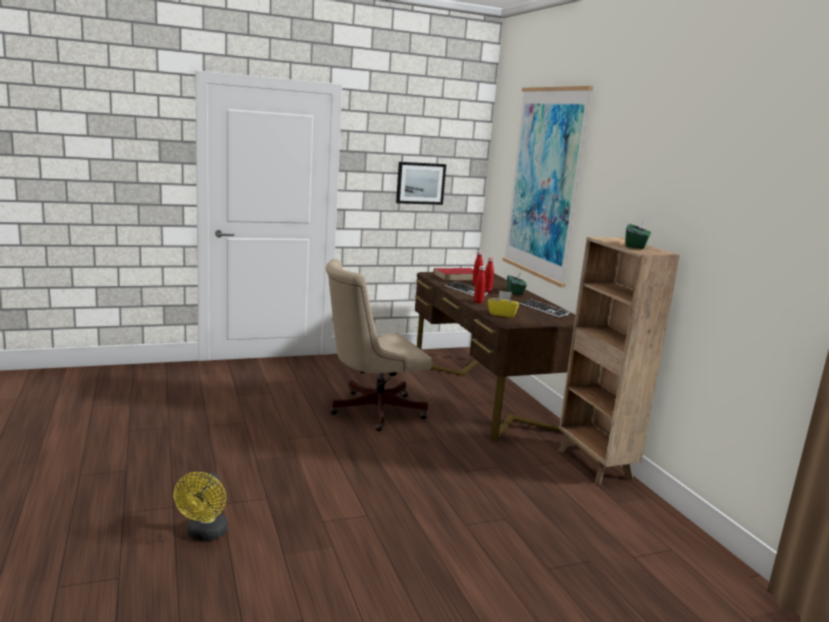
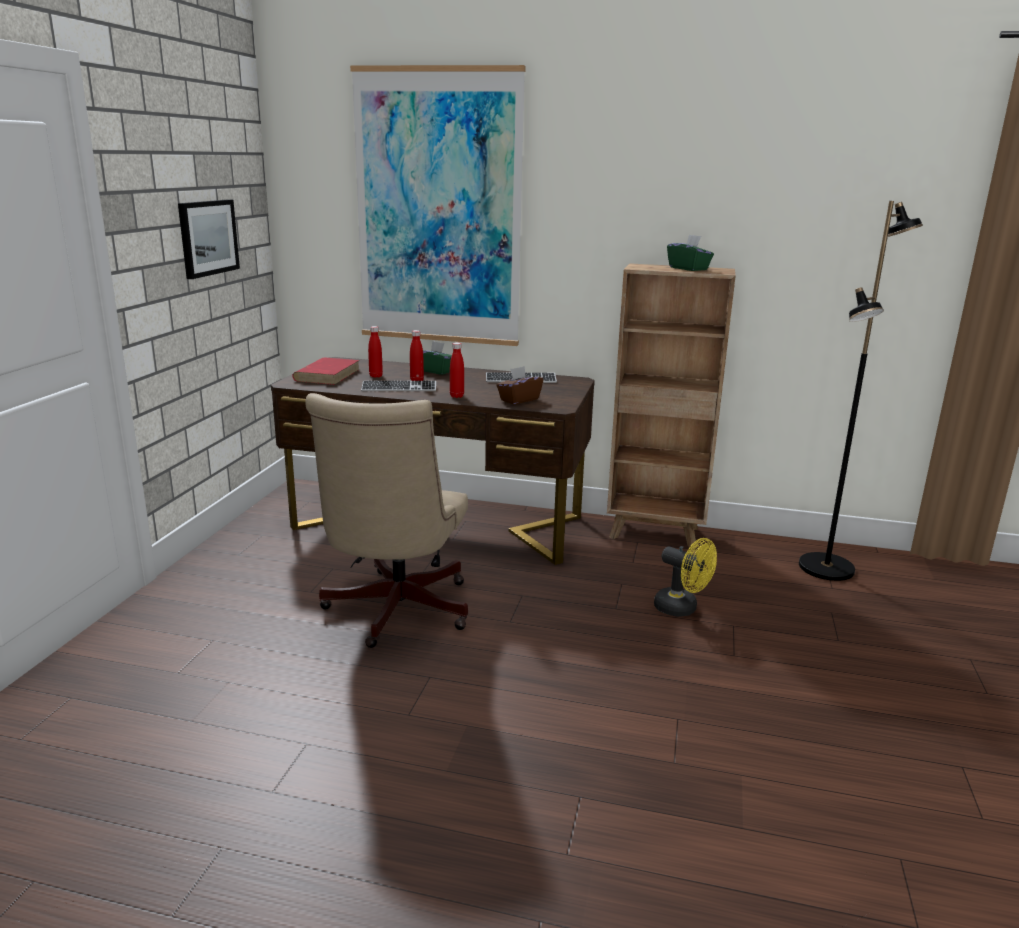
camera: 55 degrees left, 5 degrees up
yellow fan [173,472,228,541] -> yellow fan moved to [654,538,717,617]
yellow tissue box [488,290,519,318] -> brown tissue box [496,366,543,404]
none -> black floor lamp [799,201,923,581]

